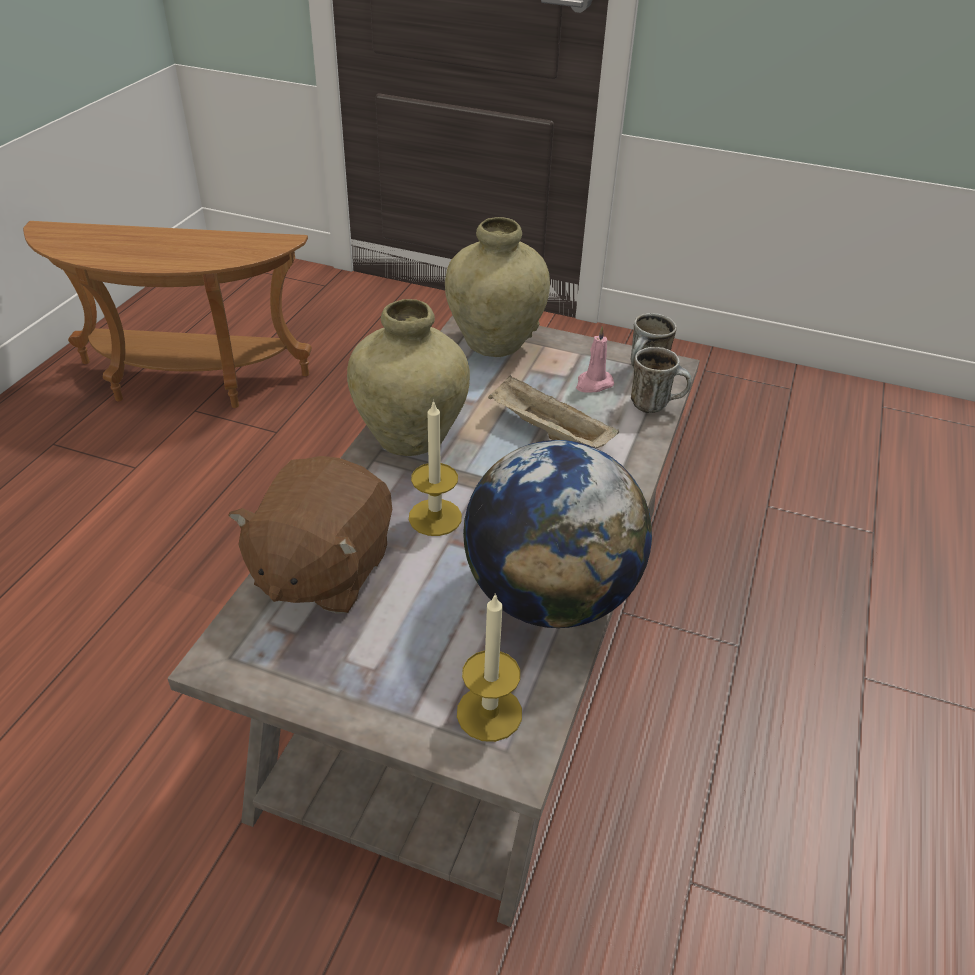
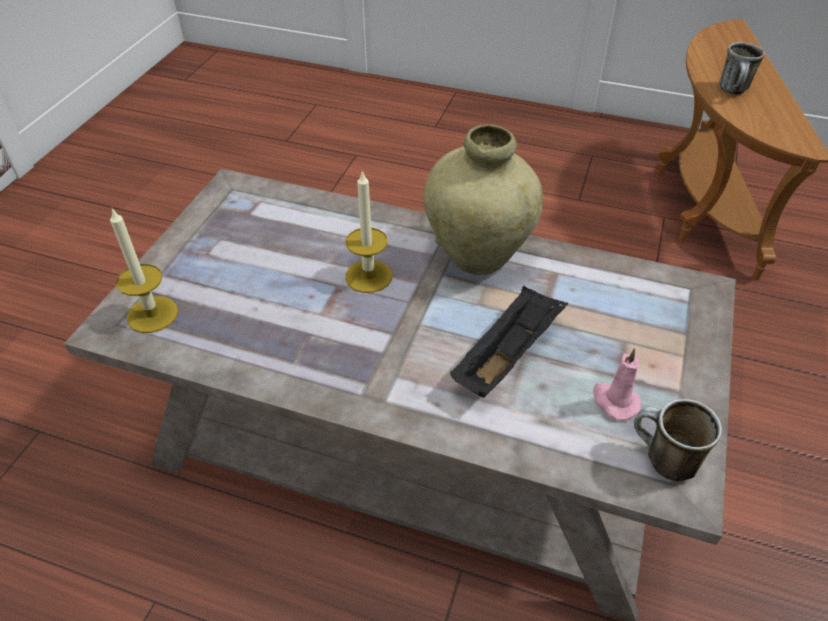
camera: 90 degrees right, 5 degrees up
brown plush toy [229,456,392,614] -> none
beige vase [445,217,550,357] -> none
globe [463,440,652,628] -> none
beige tray [488,375,619,448] -> black tray [450,286,568,398]
mug [631,347,692,413] -> mug moved to [719,42,765,95]

